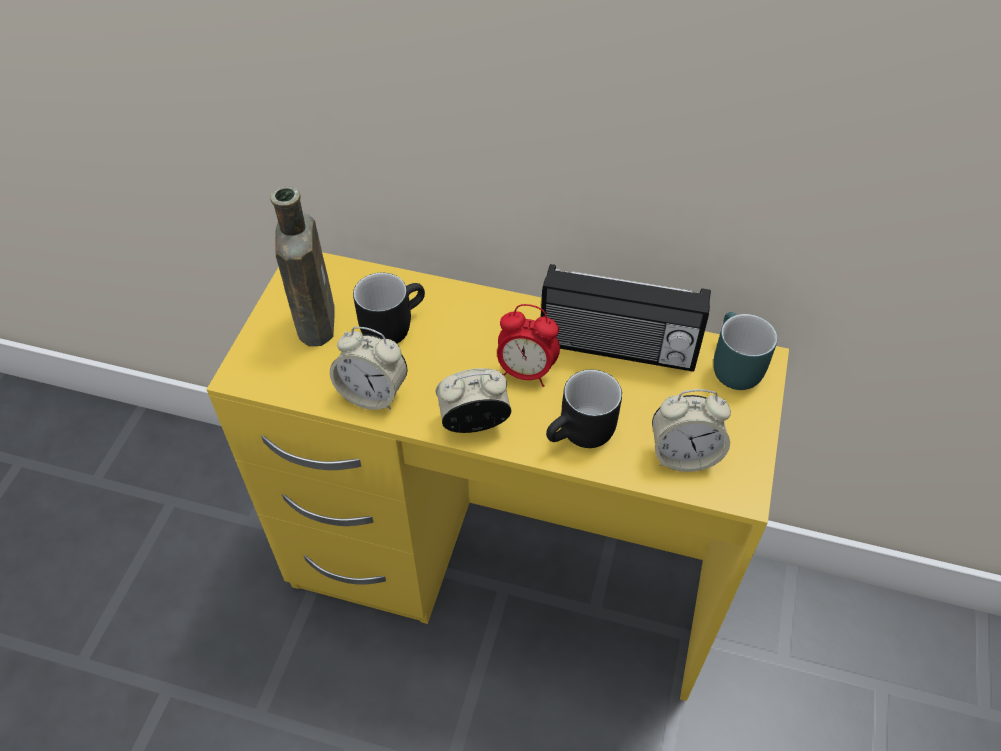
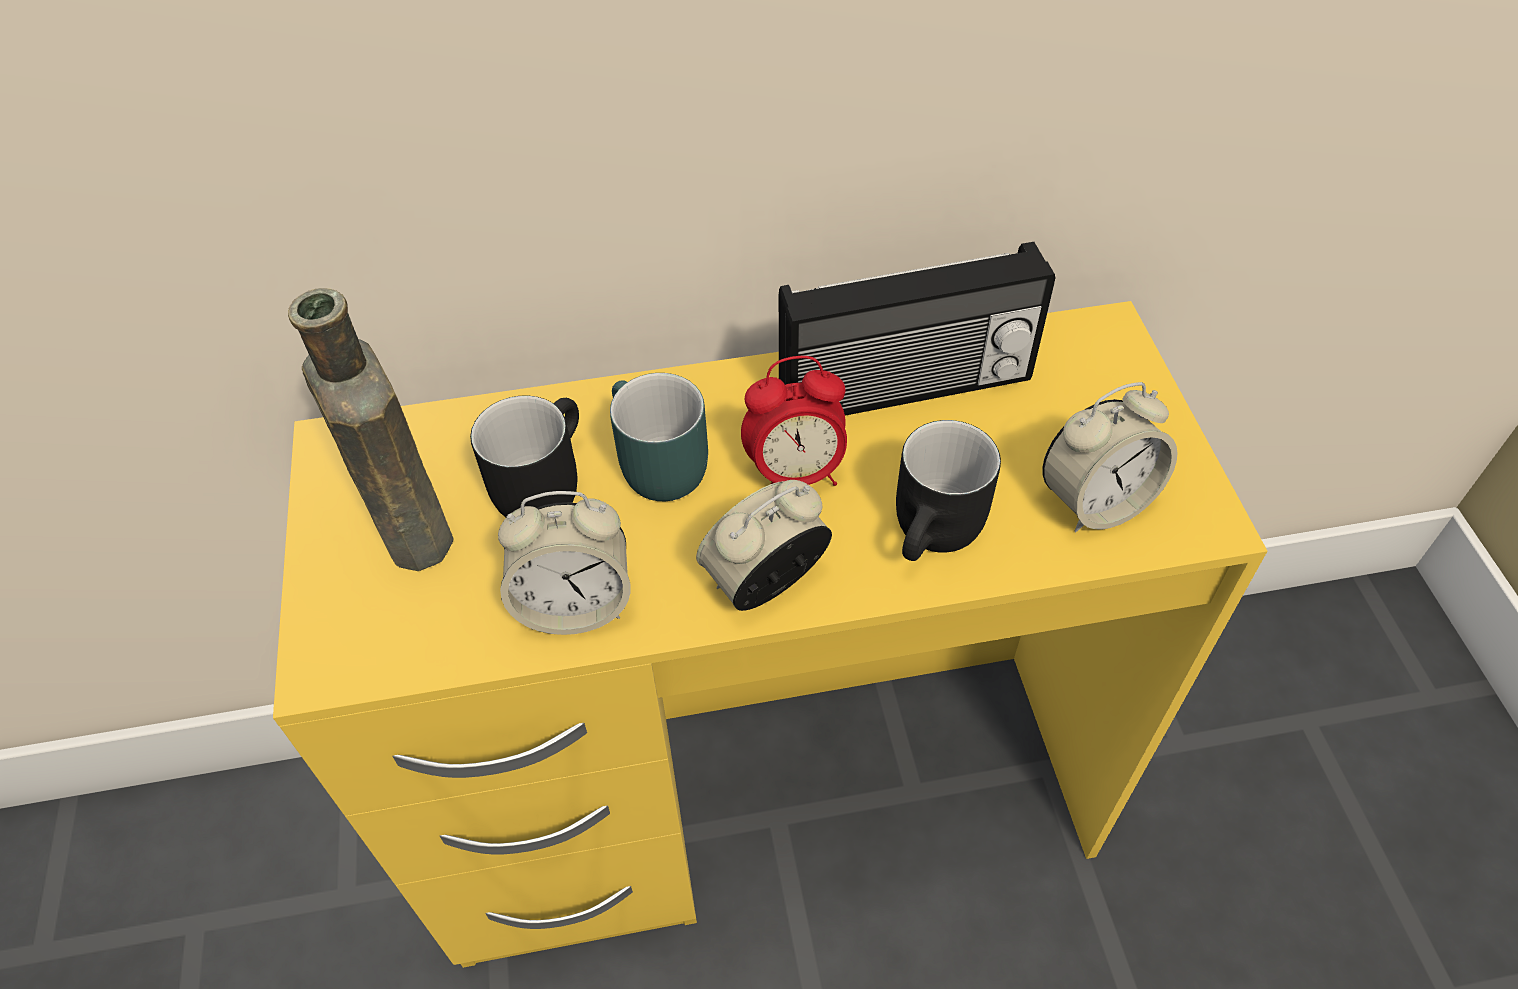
camera: 25 degrees left, 0 degrees up
turquoise mug [713,312,778,390] -> turquoise mug moved to [610,373,708,501]

